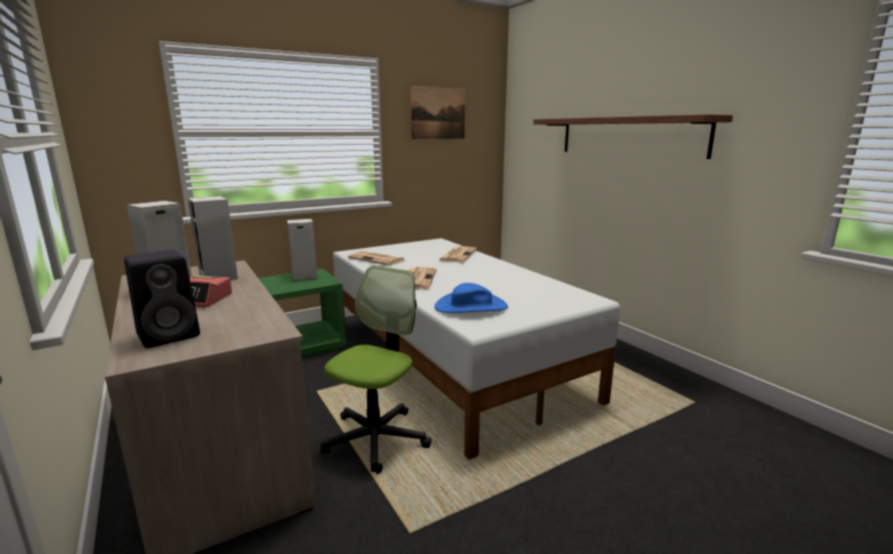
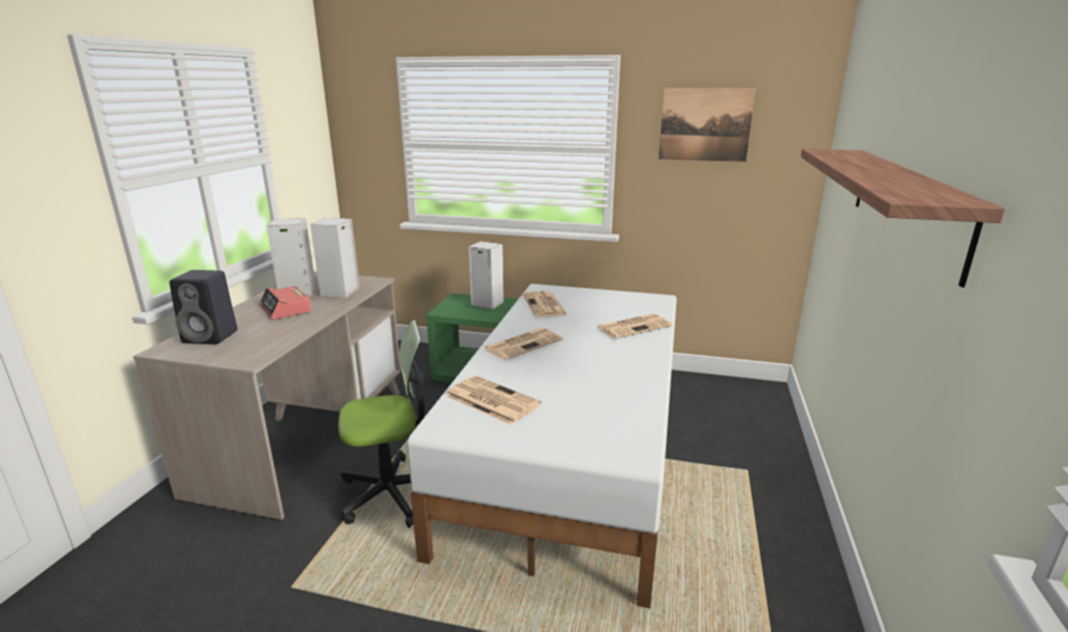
camera: 45 degrees right, 5 degrees up
blue hat [435,283,508,313] -> newspaper [445,376,541,425]

